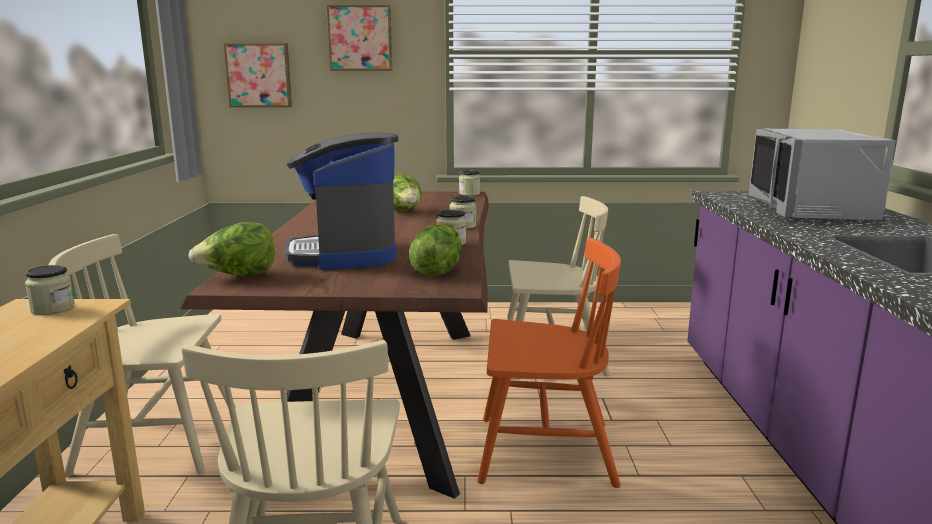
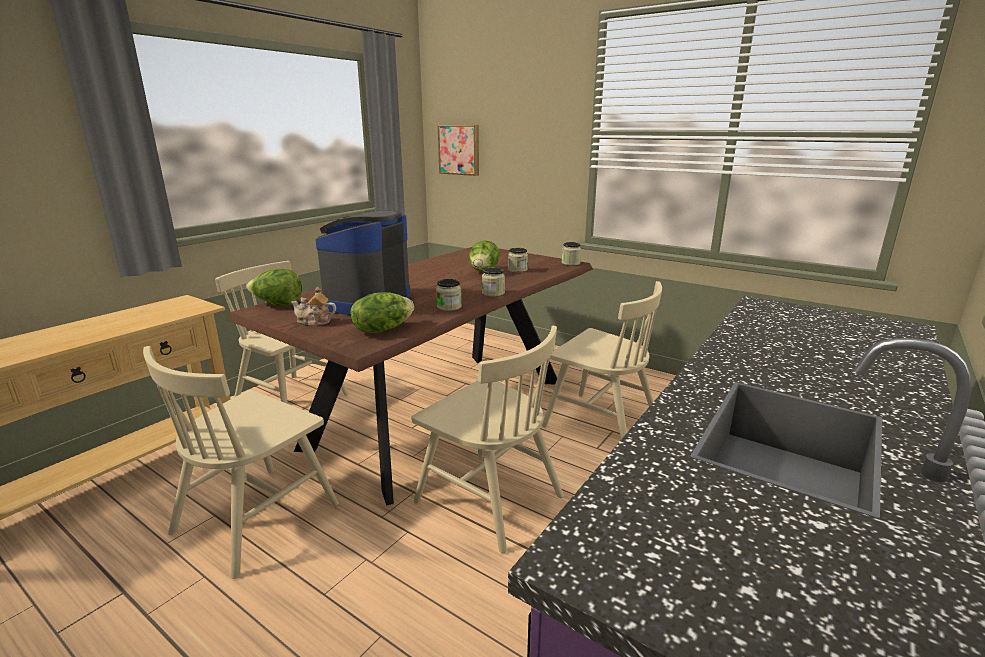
camera: 35 degrees right, 5 degrees up
jar [25,265,75,315] -> jar moved to [508,248,528,272]
picture [326,5,392,71] -> none
orange chair [478,238,621,488] -> beige chair [411,325,564,553]
grey microwave [749,129,896,221] -> none
none -> teapot [291,287,336,326]

